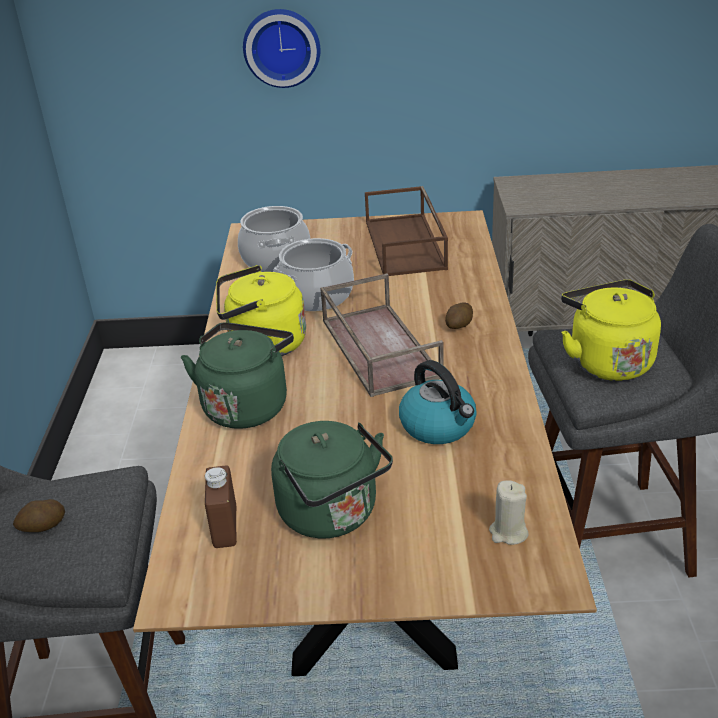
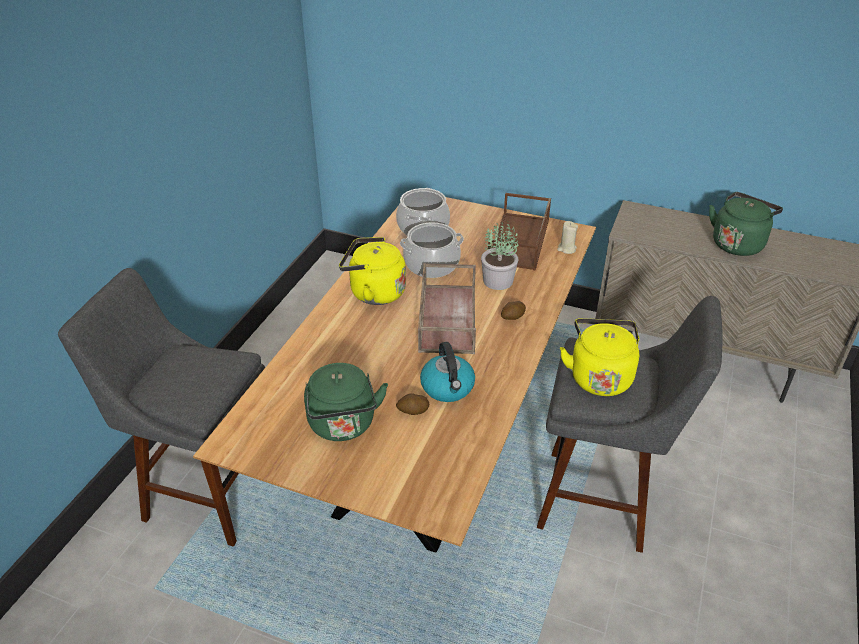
camera: 20 degrees right, 5 degrees up
potato [13,499,65,532] -> potato moved to [396,393,429,415]
green kettle [181,322,294,429] -> green kettle moved to [709,192,783,256]
brown bottle [205,466,237,548] -> none
wall clock [243,9,321,88] -> none
beige candle [489,480,529,545] -> beige candle moved to [557,221,578,254]
none -> potted plant [481,223,519,290]

